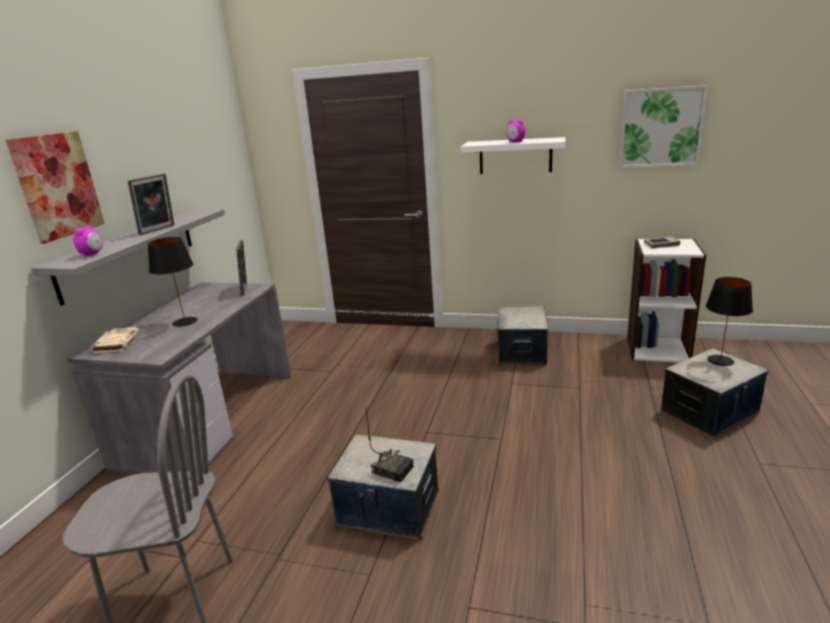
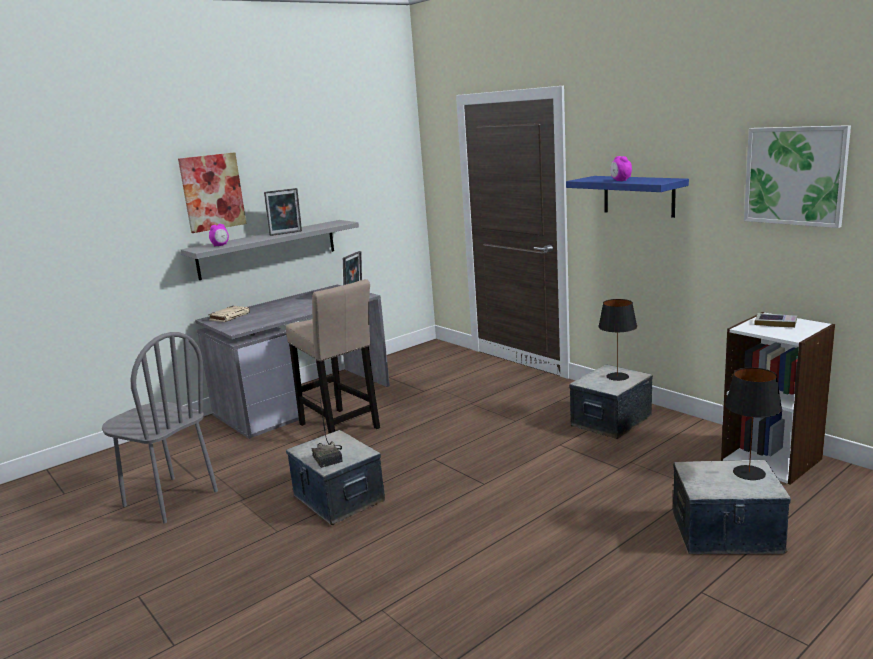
camera: 35 degrees right, 5 degrees down
black table lamp [148,237,198,327] -> black table lamp moved to [598,299,637,381]
white shelf [461,137,566,174] -> blue shelf [566,176,689,218]
none -> beige stool [286,279,380,433]

